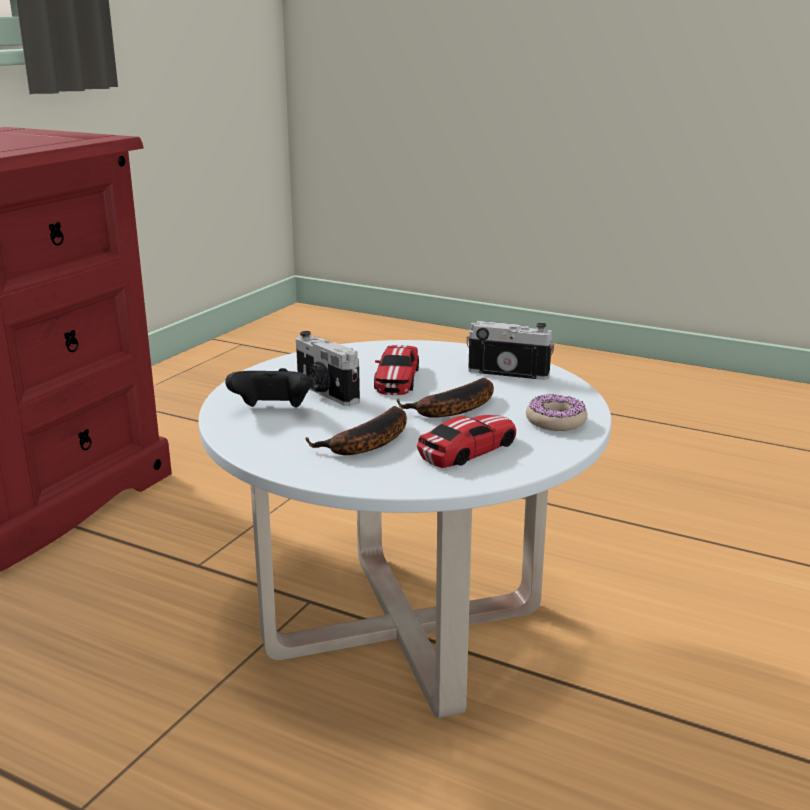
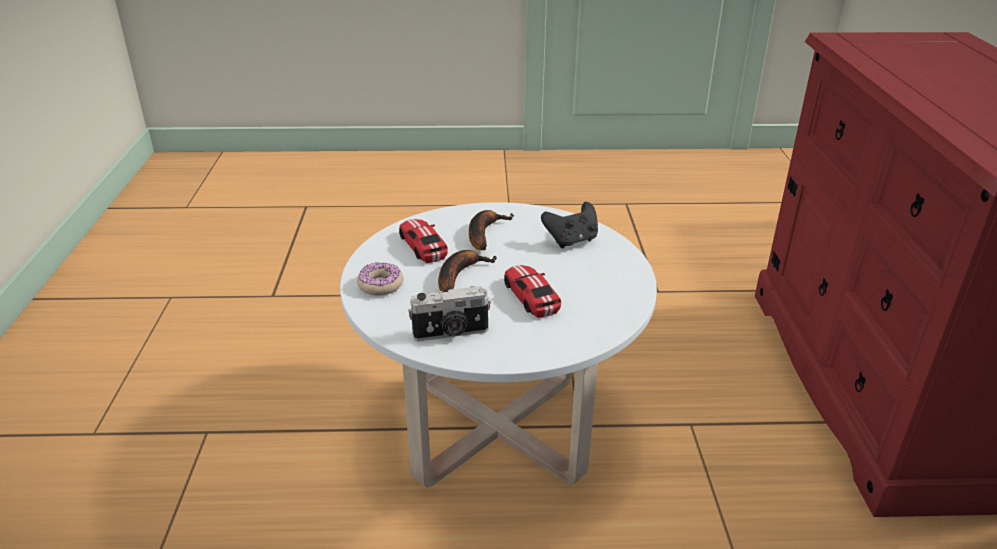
camera: 150 degrees right, 10 degrees up
camera [296,331,360,406] -> none
toy car [417,415,516,468] -> toy car turned 135 degrees clockwise [399,219,448,263]

